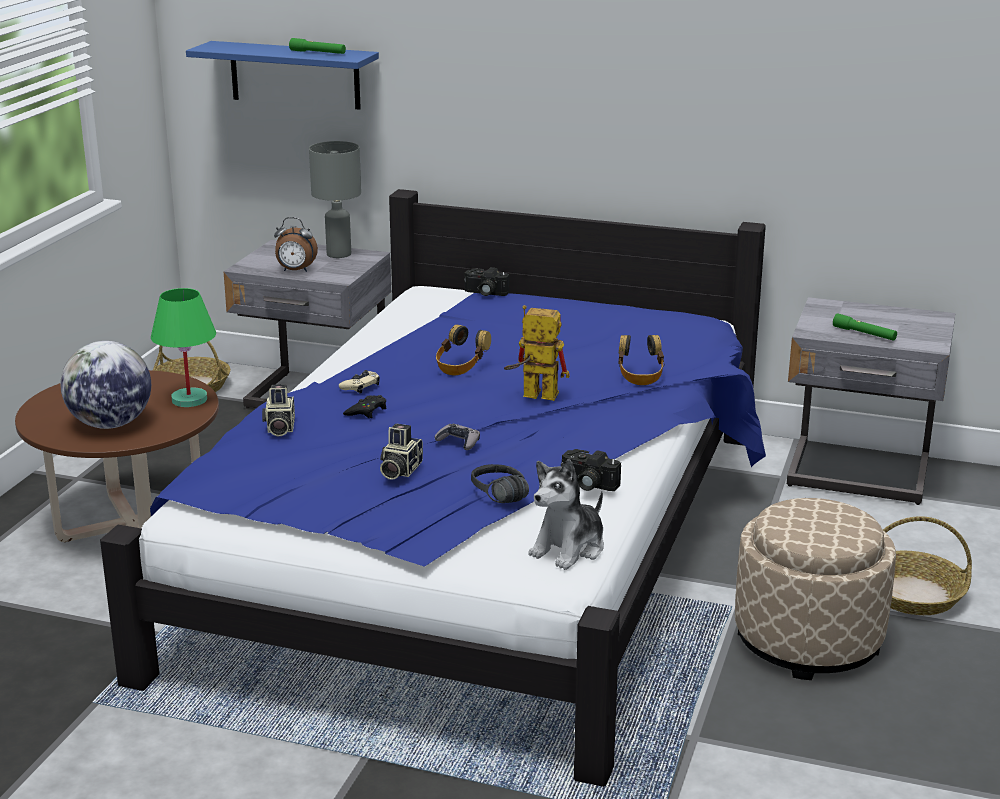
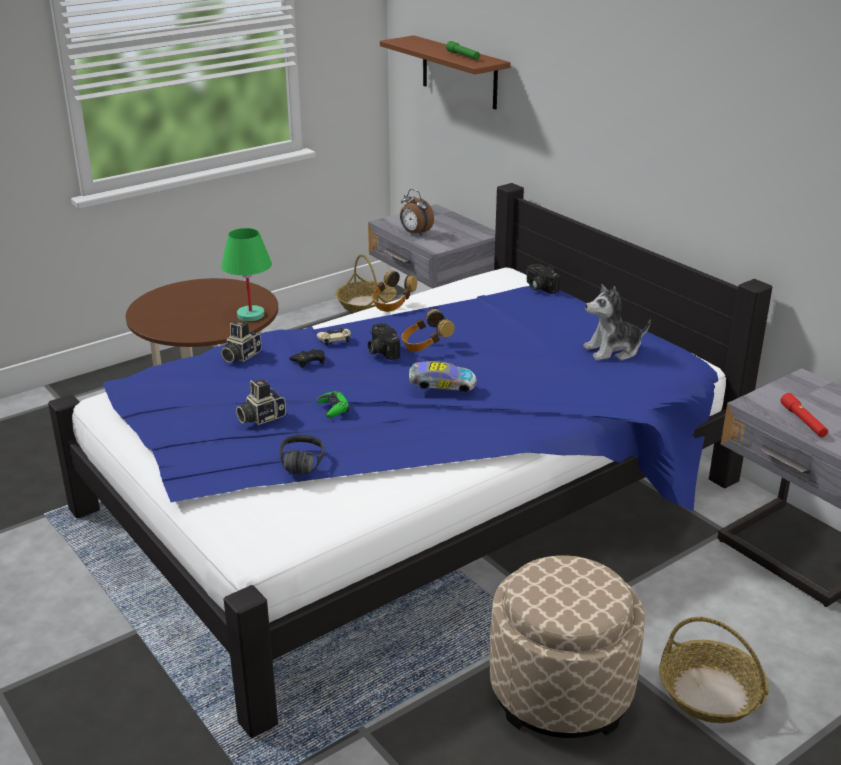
camera: 35 degrees right, 5 degrees up
globe [61,341,151,429] -> none
blue shelf [186,41,379,110] -> brown shelf [380,35,511,109]
grey table lamp [309,141,361,258] -> none
grey game controller [435,424,480,450] -> green game controller [317,391,349,418]
toy robot [504,305,570,401] -> toy car [409,361,477,393]
plush toy [528,459,604,570] -> plush toy moved to [583,284,651,361]
camera [561,449,621,491] -> camera moved to [368,323,400,360]
headphones [619,335,664,385] -> headphones moved to [372,270,417,312]
green flashlight [833,314,897,341] -> red flashlight [781,393,828,437]

